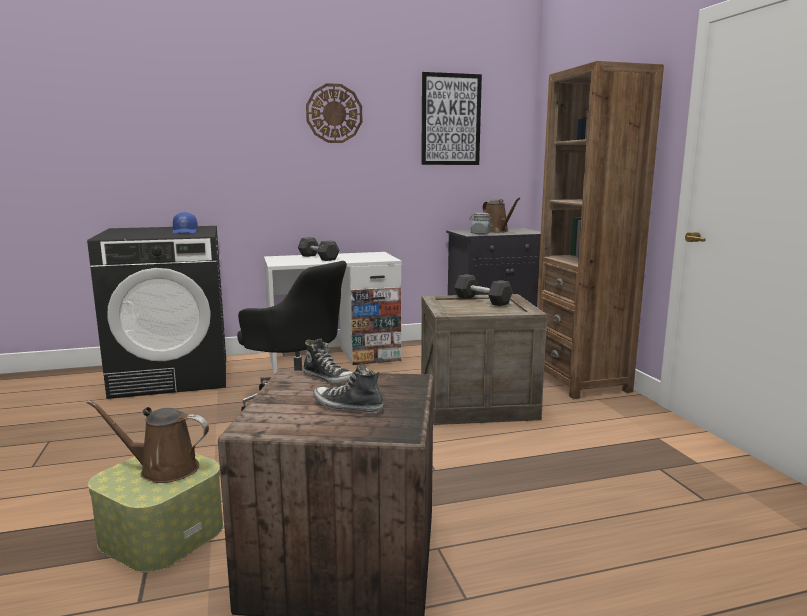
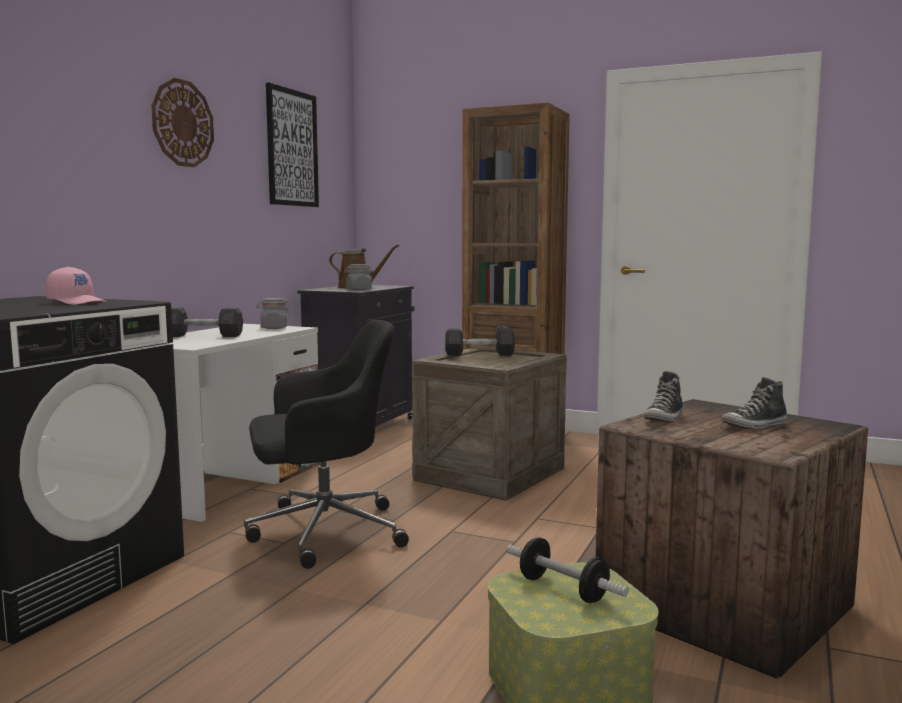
camera: 50 degrees left, 5 degrees down
brown watering can [87,400,209,483] -> dumbbell [507,537,629,603]
blue cap [172,212,198,234] -> pink cap [46,267,107,305]
shoe [303,338,353,385] -> shoe turned 135 degrees clockwise [644,371,683,422]
none -> grey jar [256,298,290,329]

